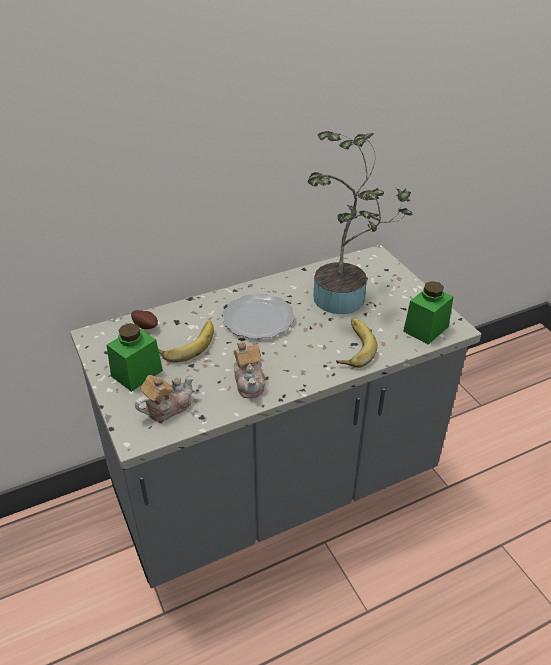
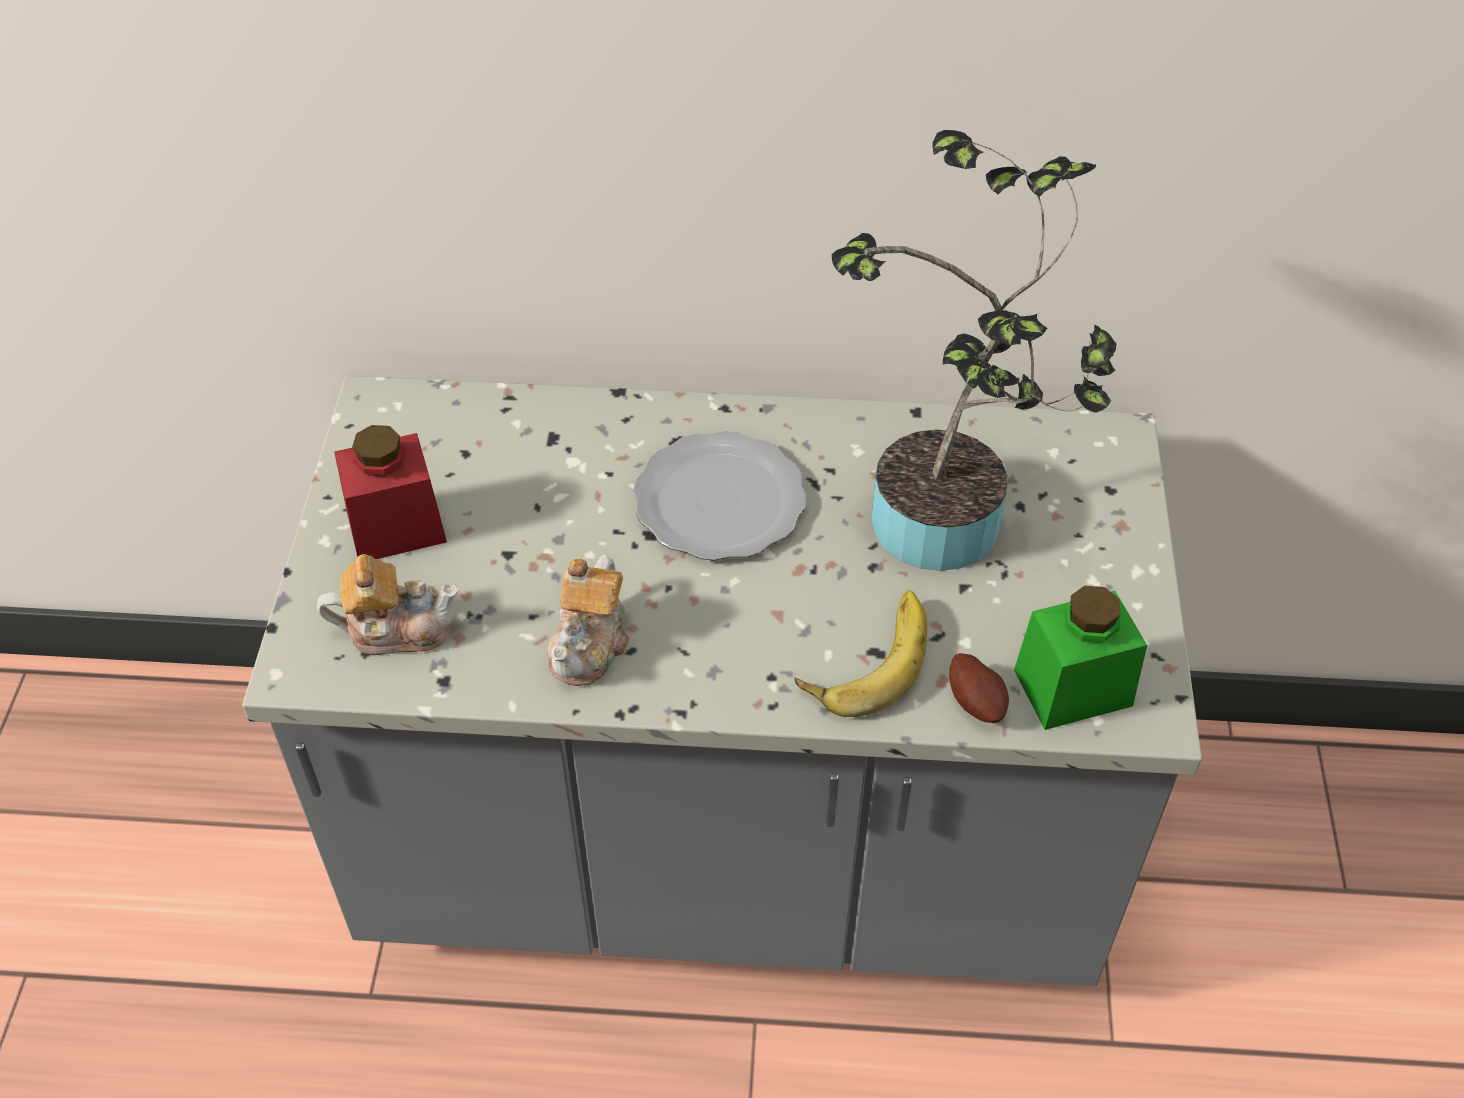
camera: 30 degrees right, 10 degrees up
green jar [107,323,163,392] -> red jar [334,425,447,559]
potato [131,310,158,329] -> potato moved to [949,653,1009,723]
banana [158,320,214,363] -> none

